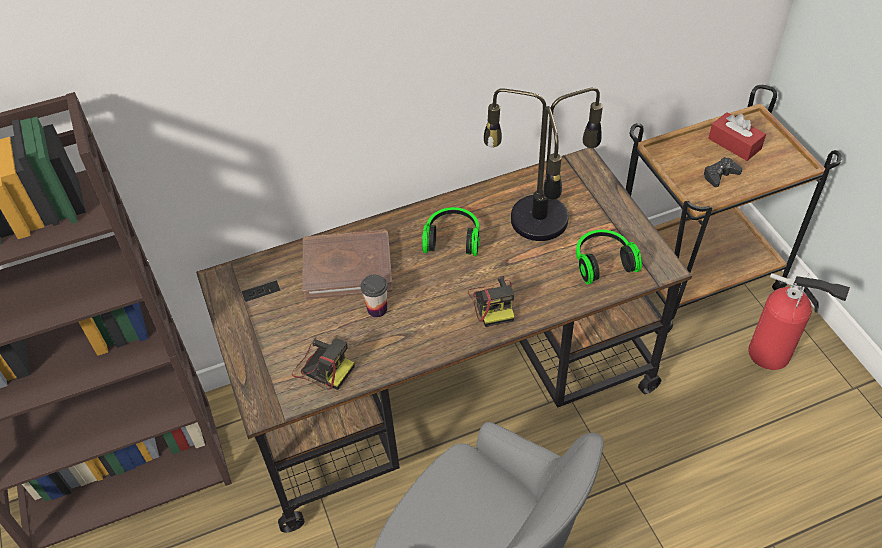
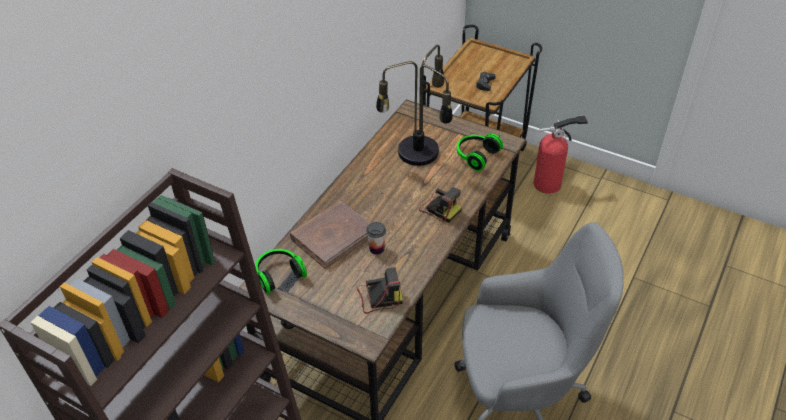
camera: 40 degrees left, 5 degrees down
headphones [422,207,480,256] -> headphones moved to [255,249,307,294]
red tissue box [708,112,766,161] -> none

